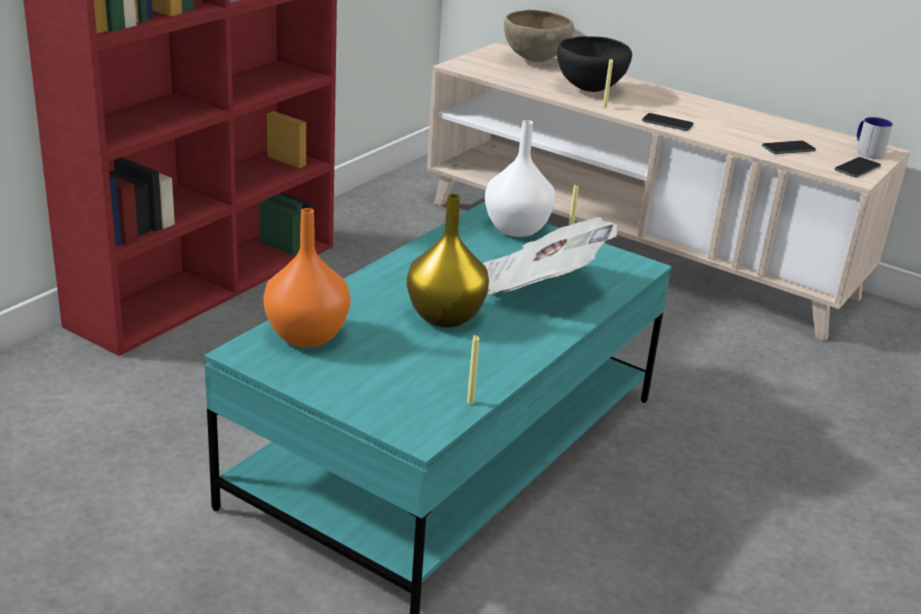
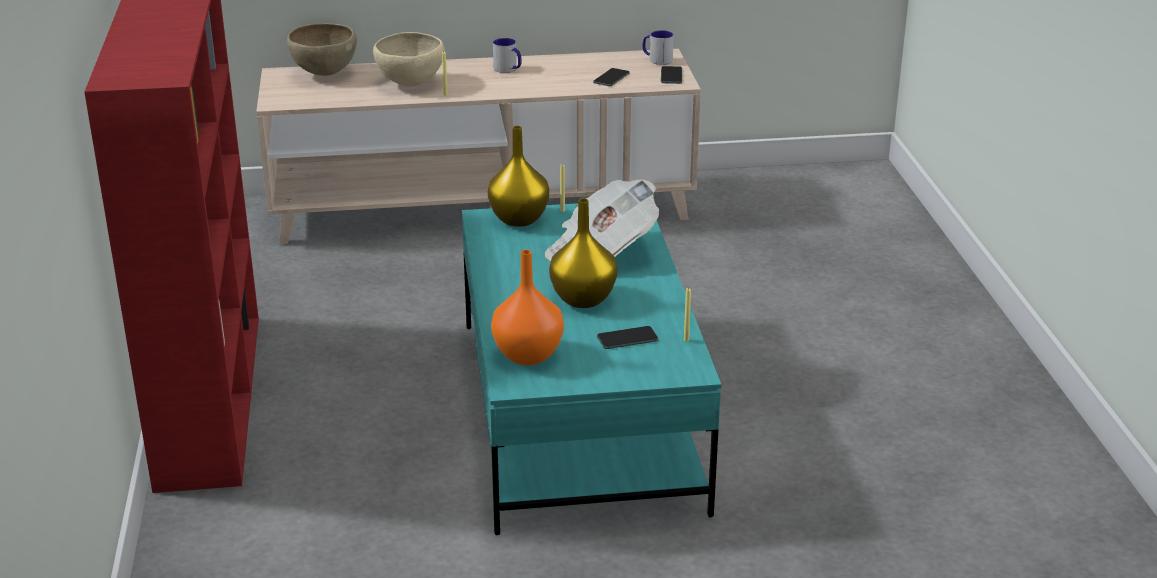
camera: 40 degrees left, 0 degrees up
white vase [485,120,555,237] -> yellow vase [488,126,549,227]
black bowl [557,36,632,92] -> beige bowl [373,32,445,86]
phone [642,113,694,131] -> phone moved to [597,326,658,349]
none -> mug [493,38,522,73]

